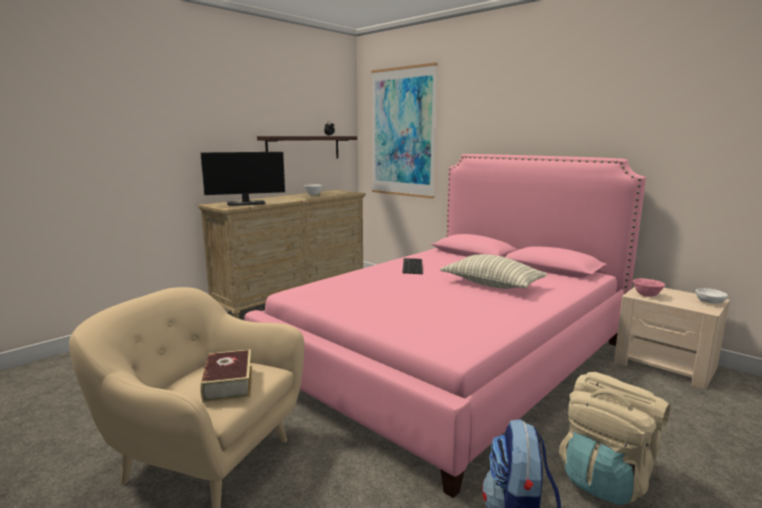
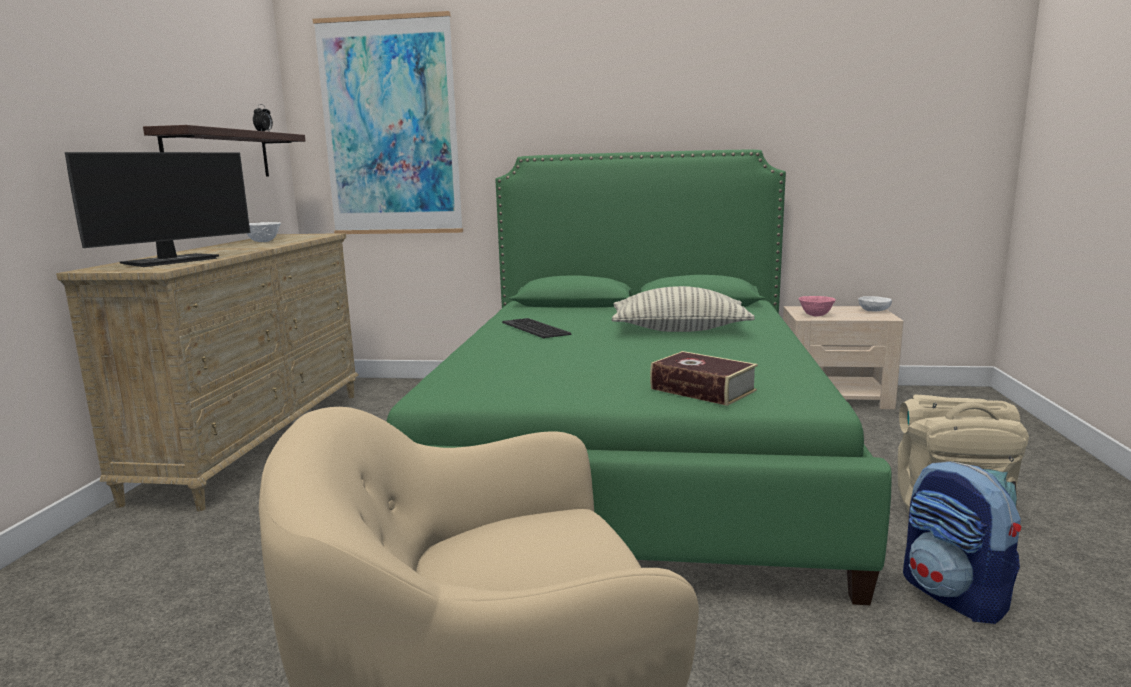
camera: 35 degrees left, 0 degrees up
book [200,349,252,403] -> book moved to [650,351,758,406]
pink bed [244,154,646,498] -> green bed [387,150,892,605]

